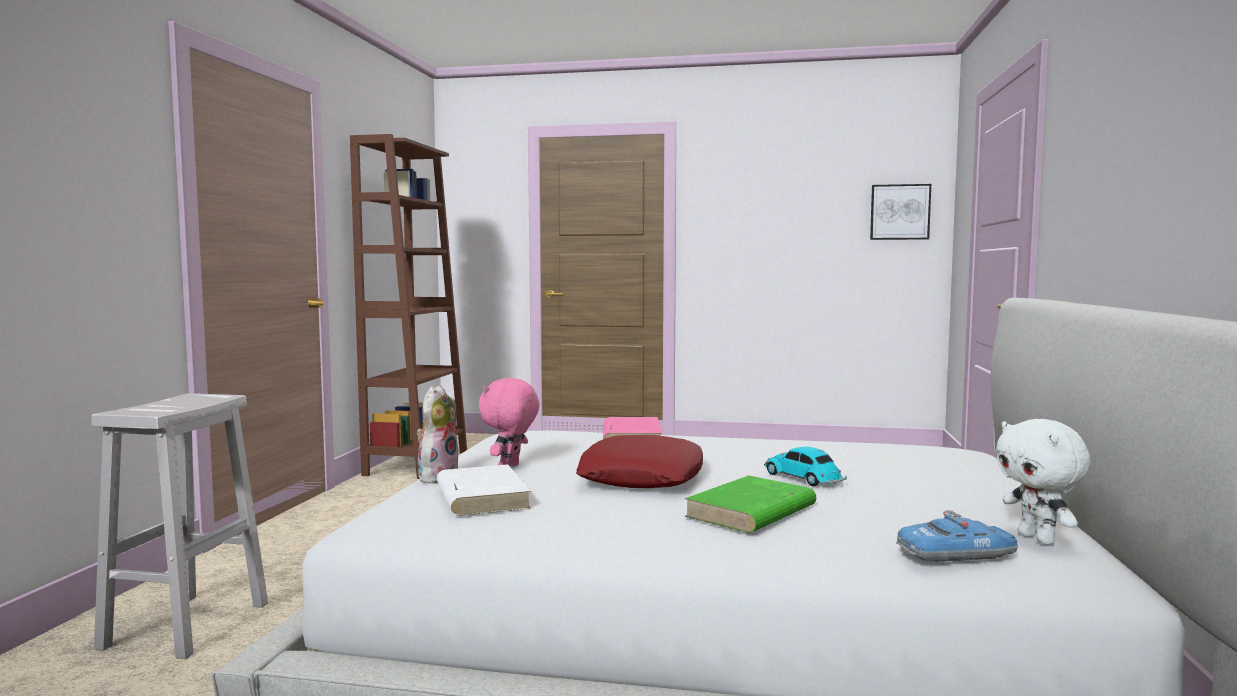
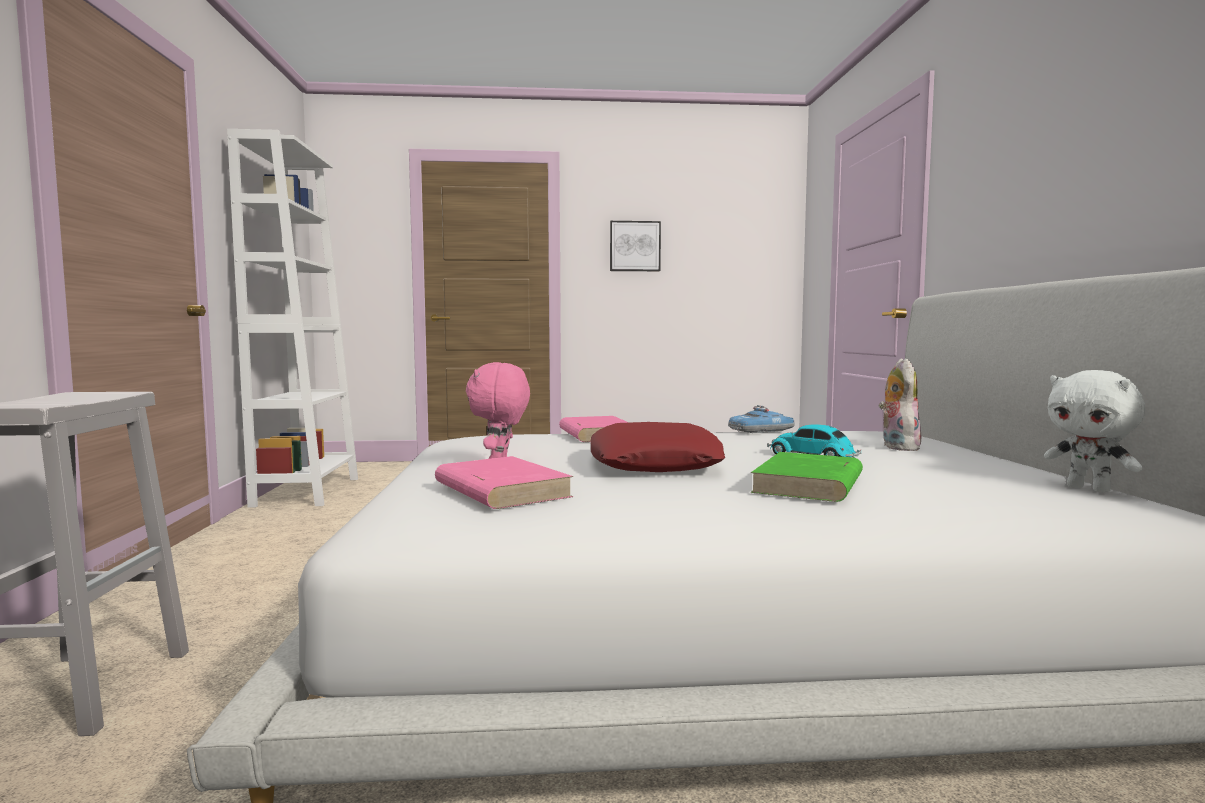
camera: 15 degrees left, 0 degrees up
brown bookcase [350,134,467,479] -> white bookcase [227,129,358,508]
plush toy [417,385,458,484] -> plush toy moved to [879,358,921,451]
white book [437,464,531,516] -> pink book [435,456,573,509]
picture [870,184,931,240] -> picture moved to [610,221,661,271]
toy car [896,510,1018,562] -> toy car moved to [728,405,795,433]

